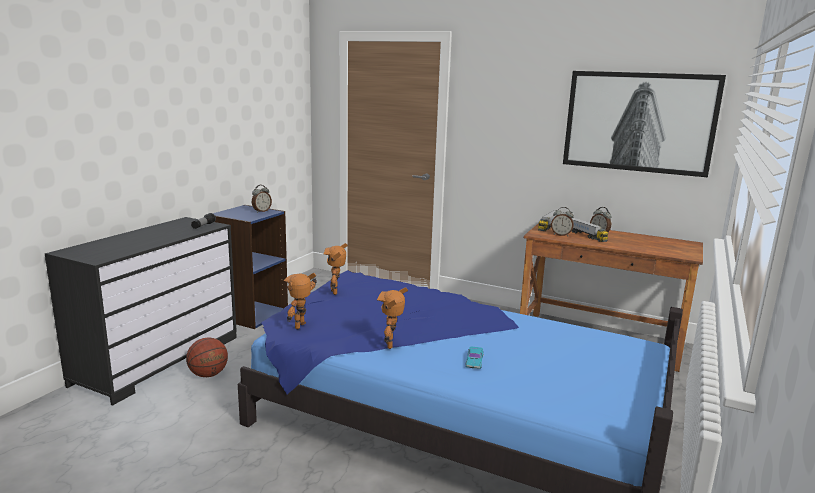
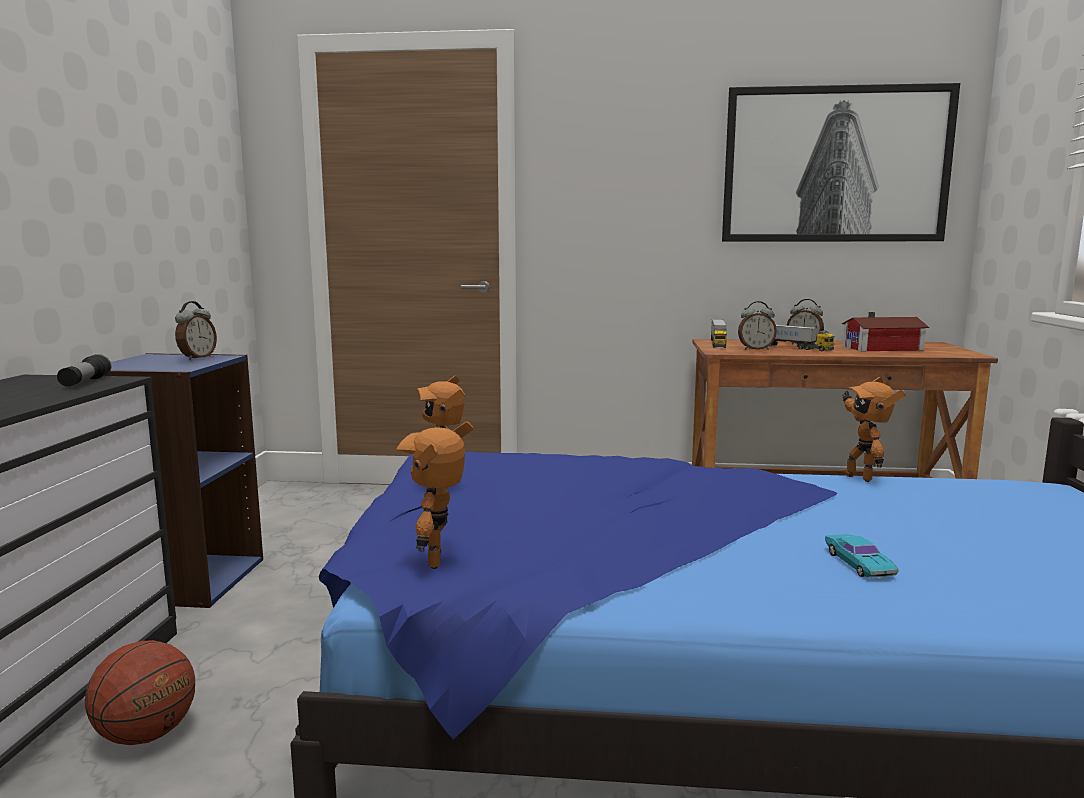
camera: 20 degrees left, 5 degrees down
toy robot [377,287,408,349] -> toy robot moved to [842,377,906,482]
none -> toy house [842,312,930,351]

